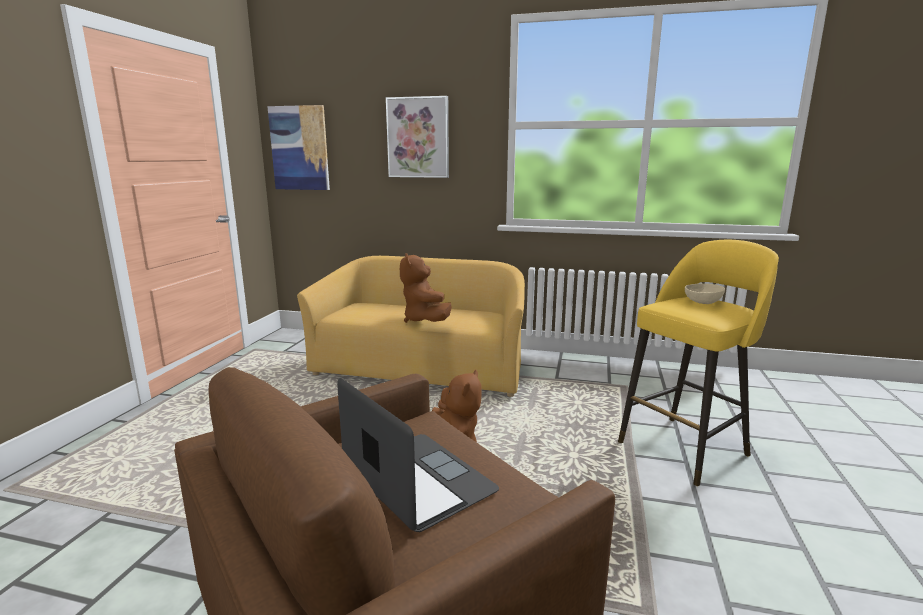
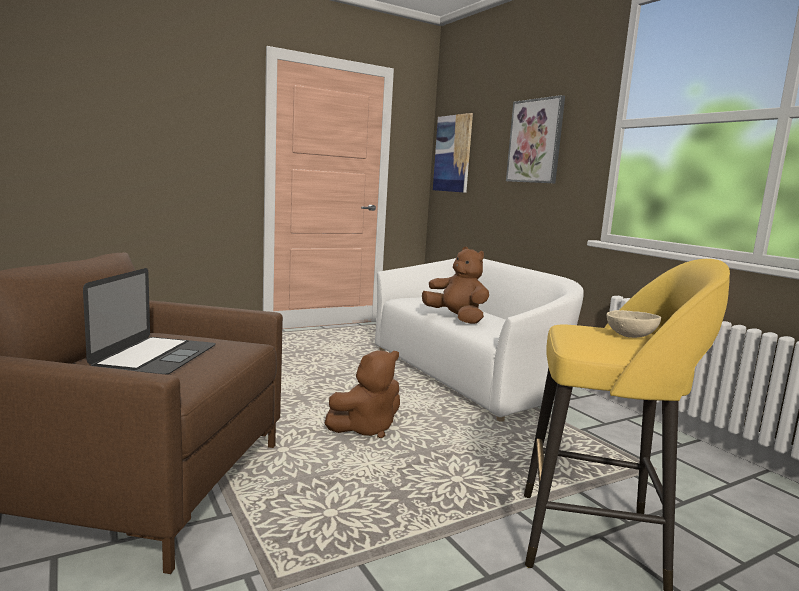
camera: 45 degrees right, 5 degrees down
yellow sofa [297,256,525,397] -> white sofa [375,258,584,421]
brown plush toy [400,253,452,323] -> brown plush toy turned 105 degrees clockwise [422,247,489,324]

